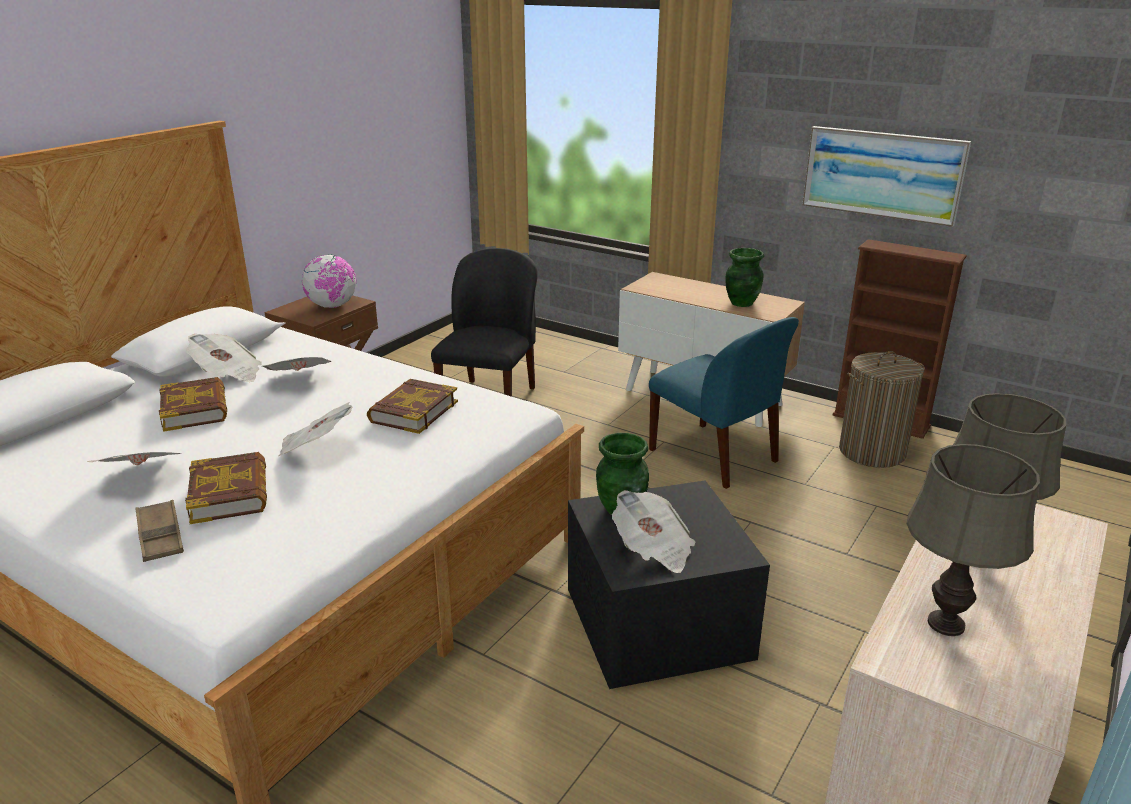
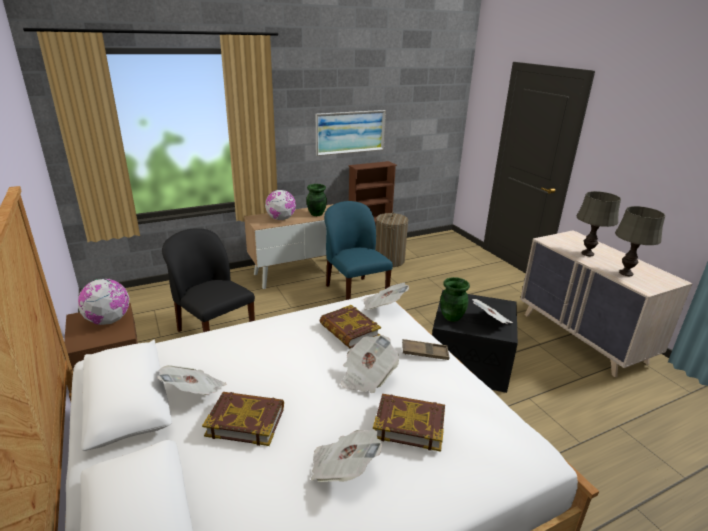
camera: 60 degrees left, 0 degrees up
brown tray [135,500,184,562] -> brown tray moved to [402,339,450,360]
newspaper [263,357,332,371] -> newspaper moved to [364,283,409,310]
blue chair [649,317,799,489] -> blue chair turned 105 degrees counterclockwise [324,201,393,300]
none -> globe [265,190,296,220]

